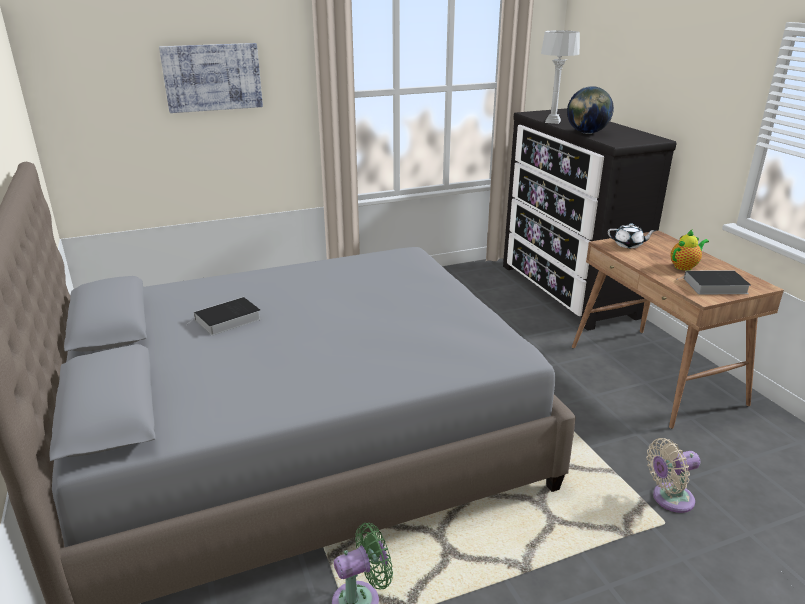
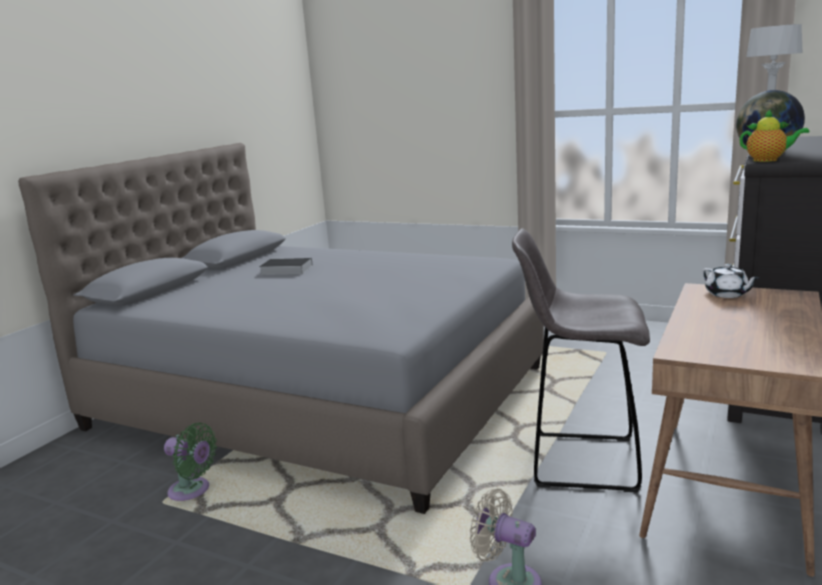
camera: 50 degrees right, 10 degrees down
picture [159,43,263,113] -> none
teapot [671,230,709,271] -> teapot moved to [740,109,809,162]
book [677,270,751,294] -> none
none -> grey stool [512,228,650,493]

